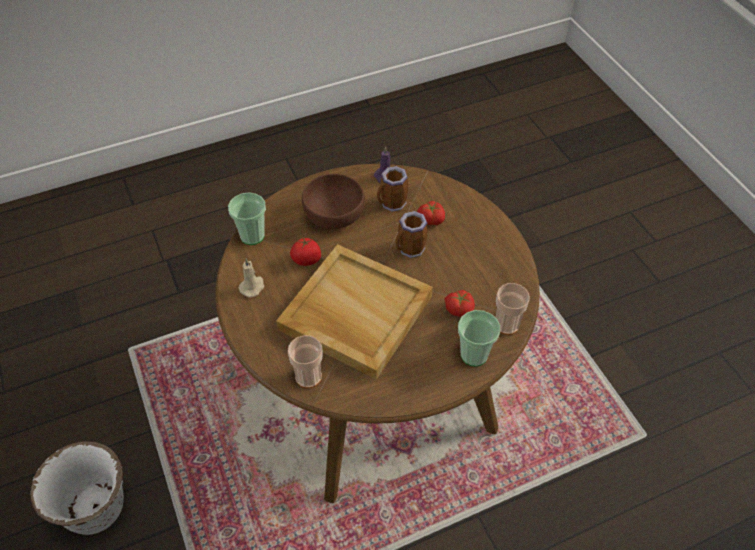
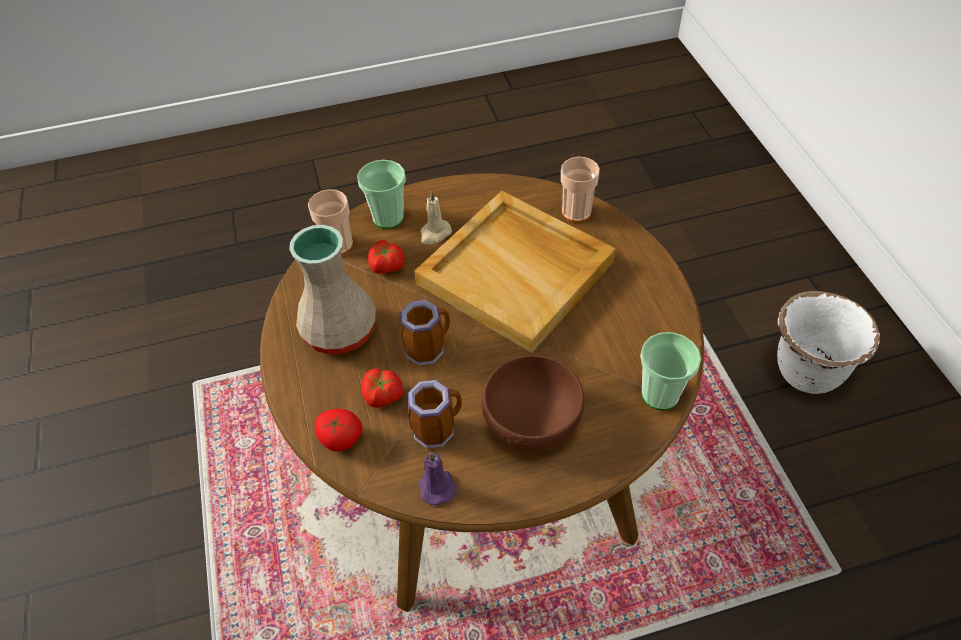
camera: 170 degrees left, 0 degrees up
beige candle [239,259,264,297] -> beige candle moved to [421,190,452,245]
tomato [290,237,321,266] -> tomato moved to [315,409,363,451]
none -> beige vase [289,225,376,355]

